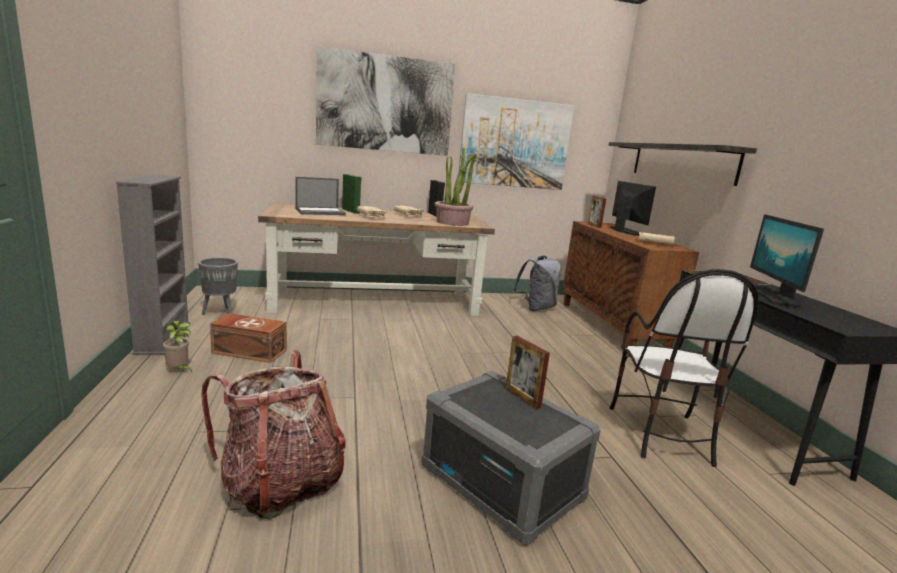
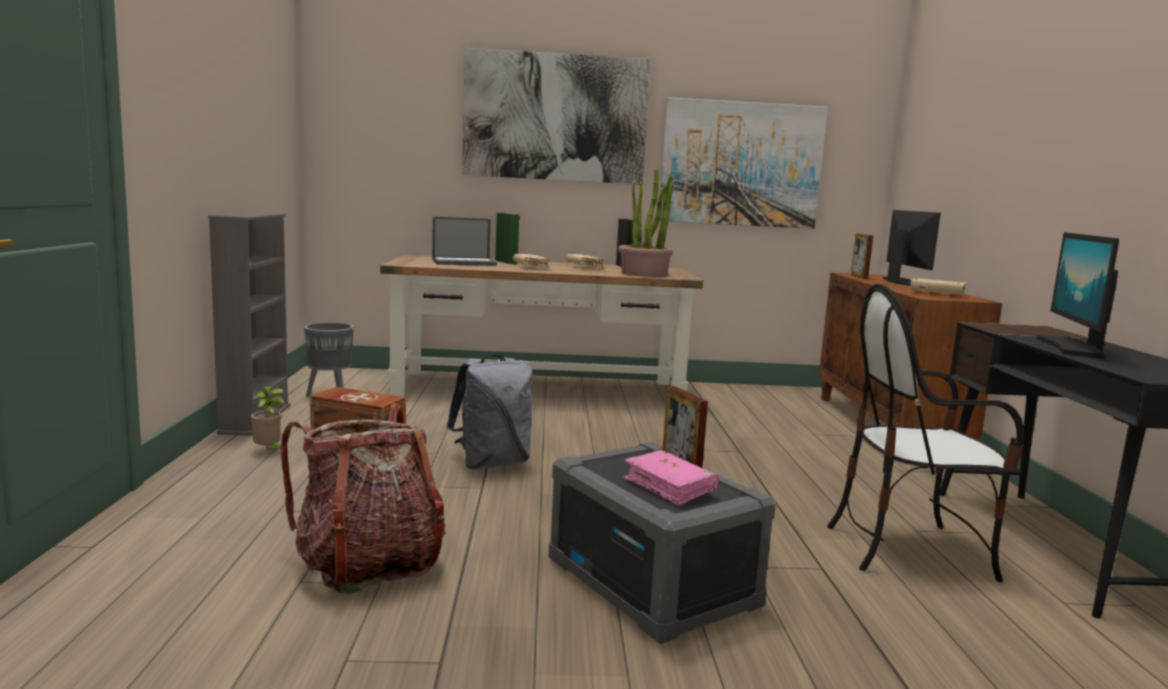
camera: 10 degrees right, 5 degrees down
grey backpack [513,256,561,311] -> grey backpack moved to [446,355,533,470]
shelf [608,142,757,186] -> none
chair [610,269,759,467] -> chair turned 75 degrees clockwise [827,284,1024,582]
none -> pink book [624,450,718,506]

